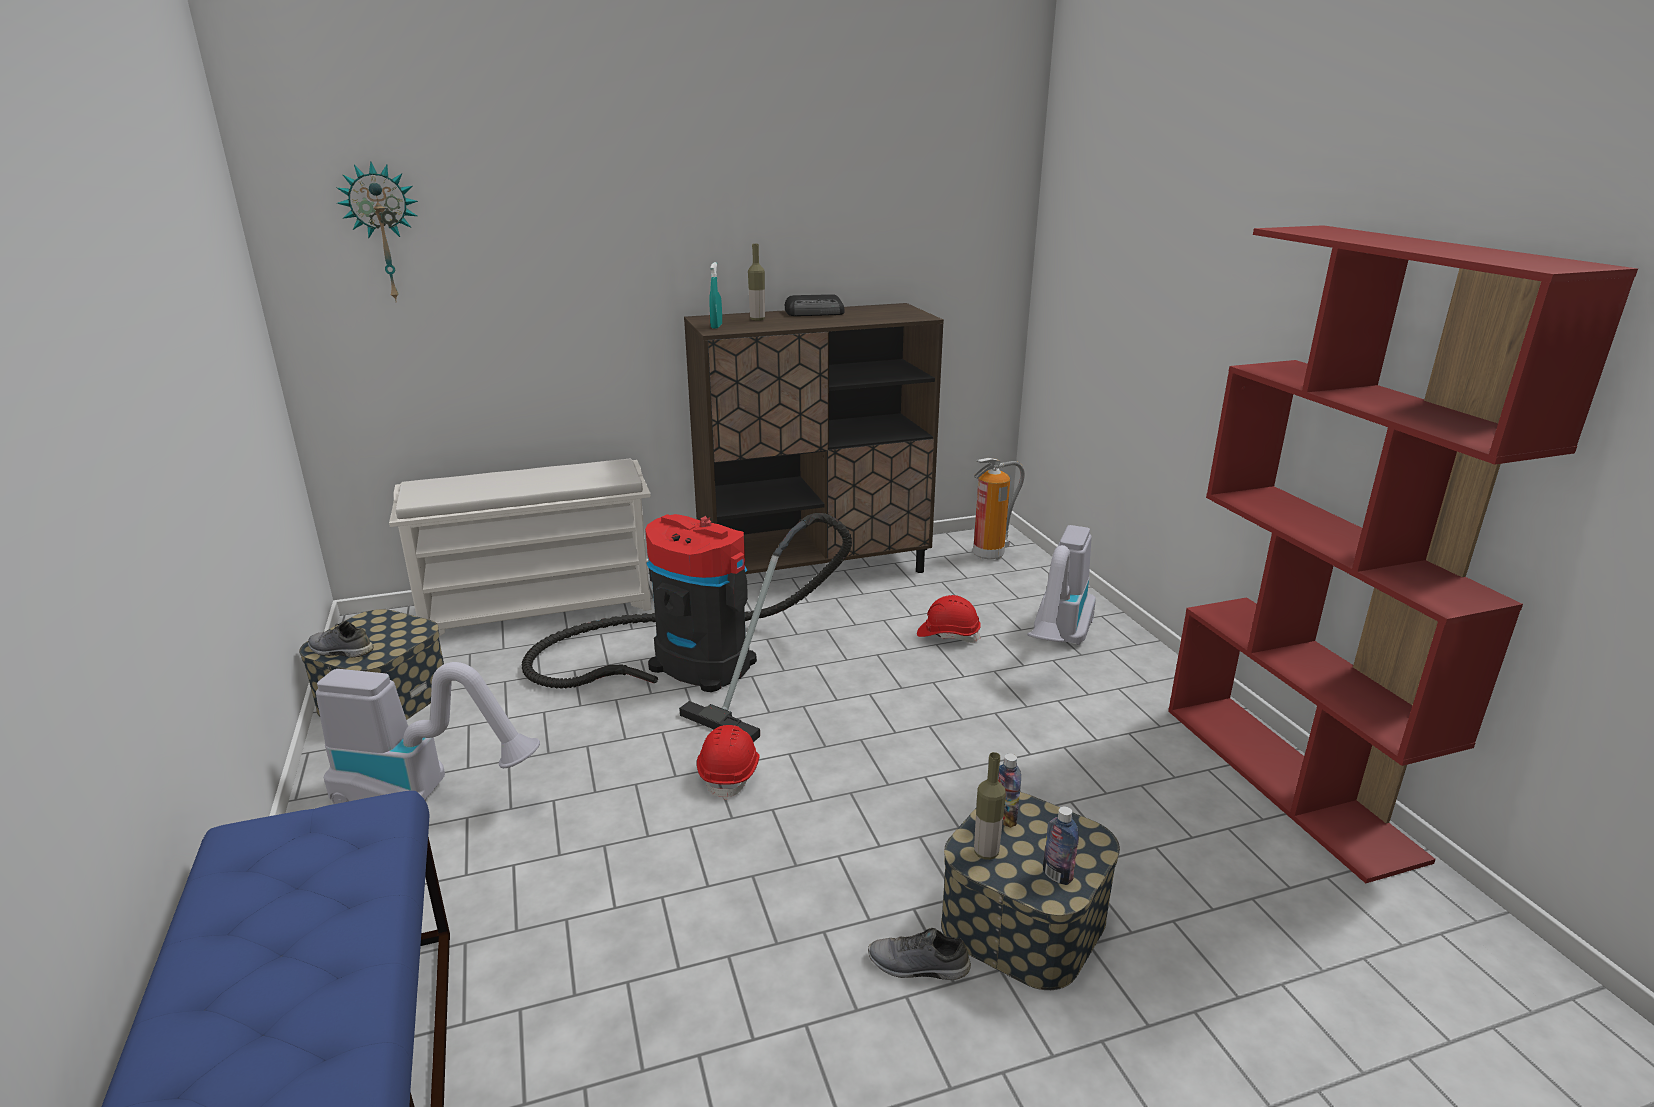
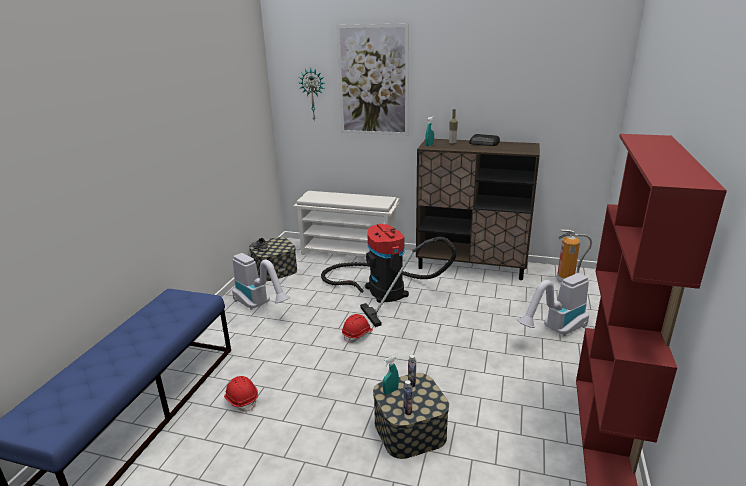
camera: 35 degrees right, 0 degrees up
grey shoe [868,928,971,980] -> none
red hard hat [917,595,981,643] -> red hard hat moved to [224,376,258,412]
bottle [974,752,1006,860] -> turquoise spray bottle [383,356,399,395]
none -> picture [336,23,409,136]

